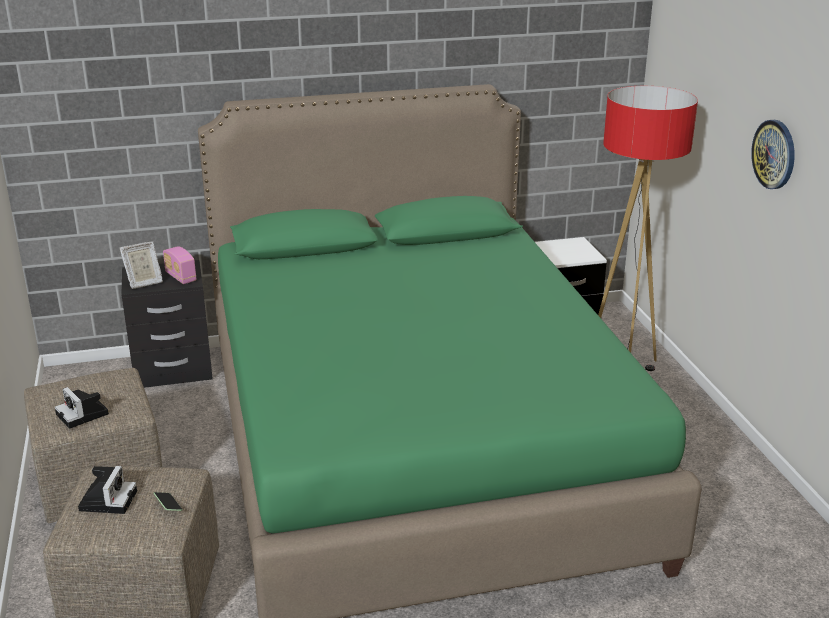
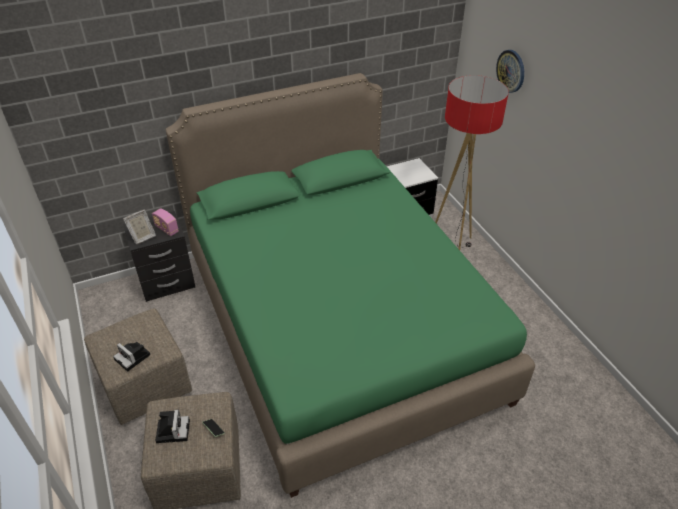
camera: 10 degrees left, 15 degrees up
wall clock [751,120,795,189] -> wall clock moved to [496,50,524,93]

